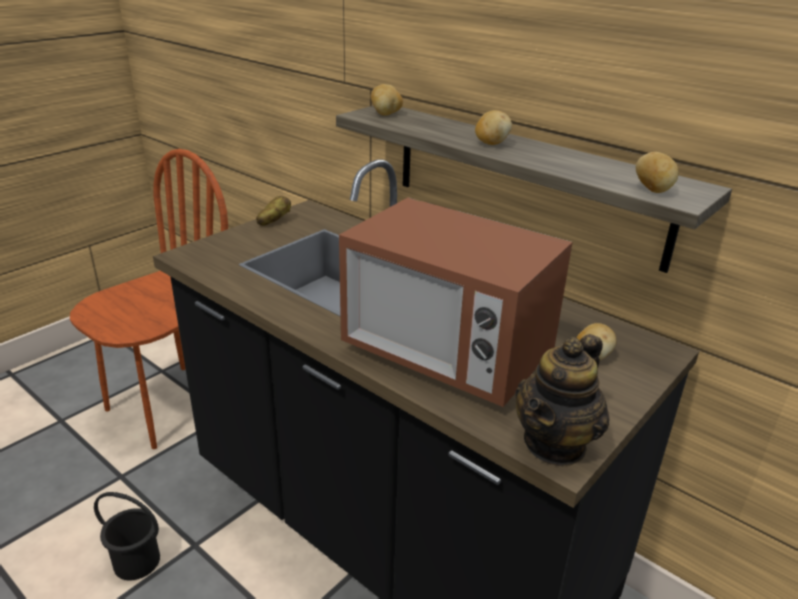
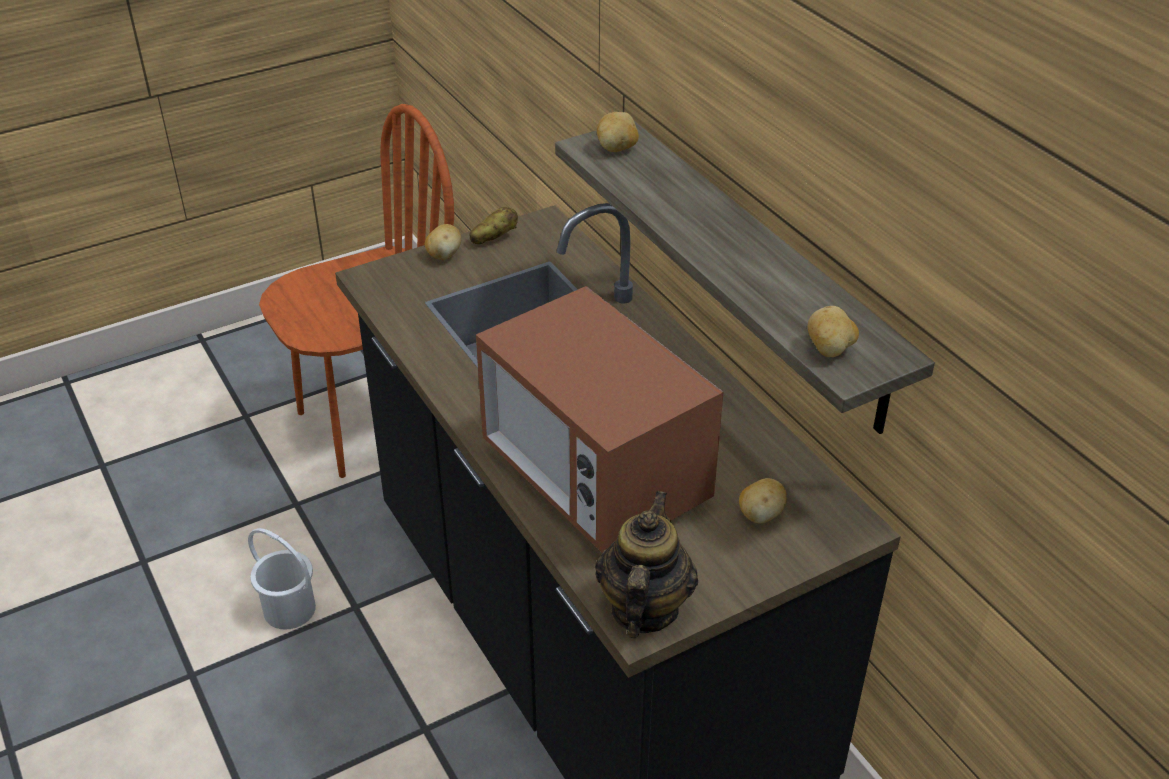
camera: 20 degrees right, 10 degrees up
black bucket [94,492,160,580] -> white bucket [248,528,316,630]
potato [475,110,512,145] -> potato moved to [425,224,461,260]
teapot [515,334,609,467] -> teapot turned 135 degrees clockwise [595,491,698,638]

